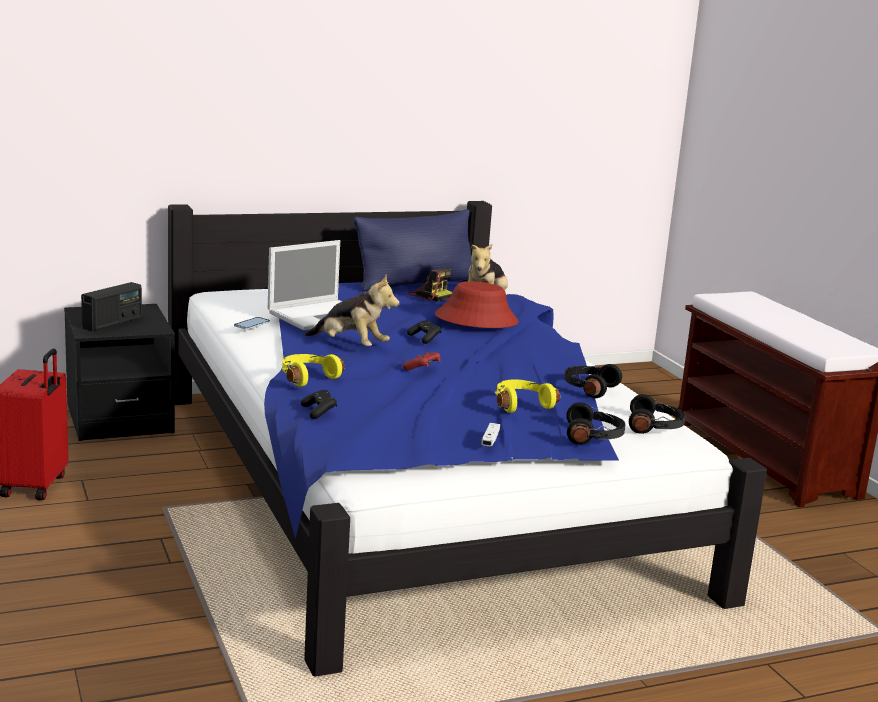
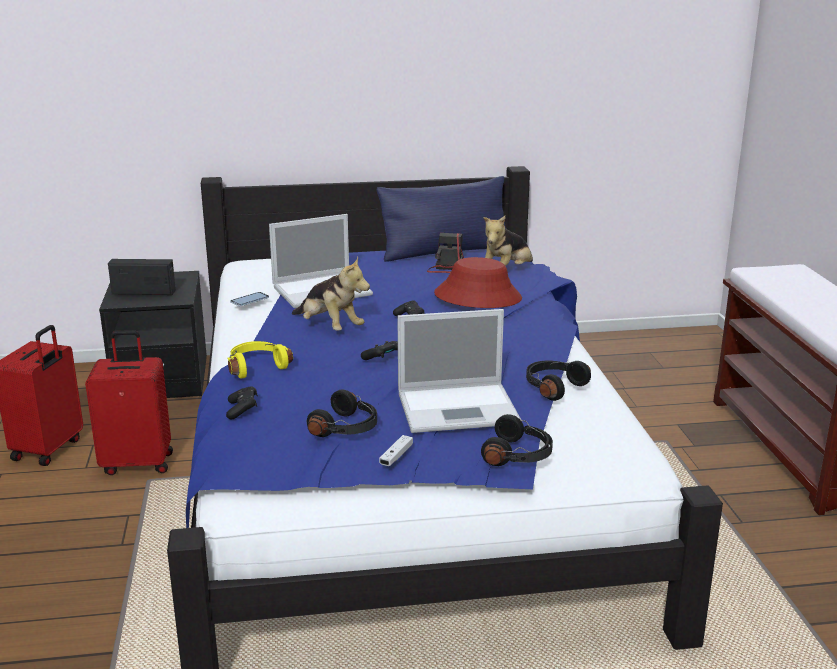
camera: 15 degrees right, 5 degrees up
radio [81,282,142,332] -> radio turned 135 degrees counterclockwise [108,259,176,295]
red game controller [403,352,440,371] -> black game controller [361,341,398,360]
camera [407,268,453,302] -> camera turned 135 degrees counterclockwise [427,233,464,273]
yellow headphones [495,379,560,413] -> laptop [397,309,521,433]
black headphones [629,394,686,434] -> black headphones moved to [307,389,377,437]
none -> red suitcase [85,330,173,475]

